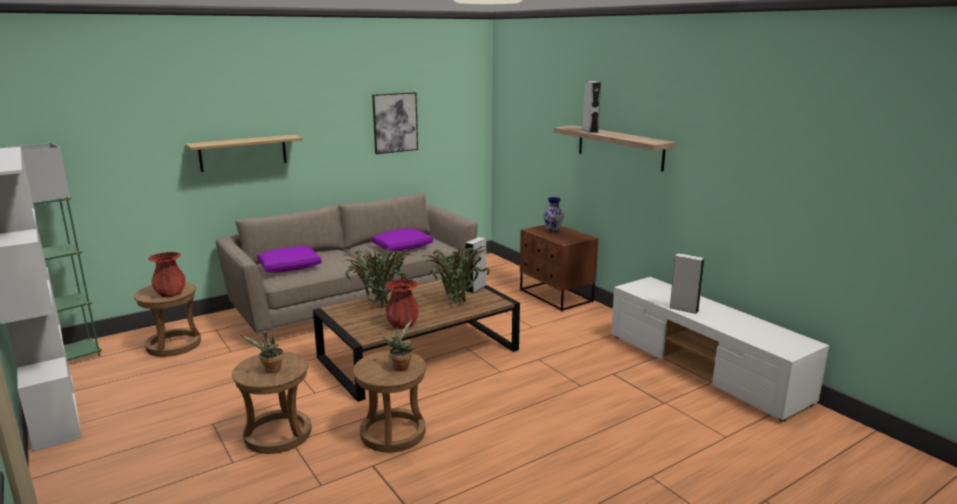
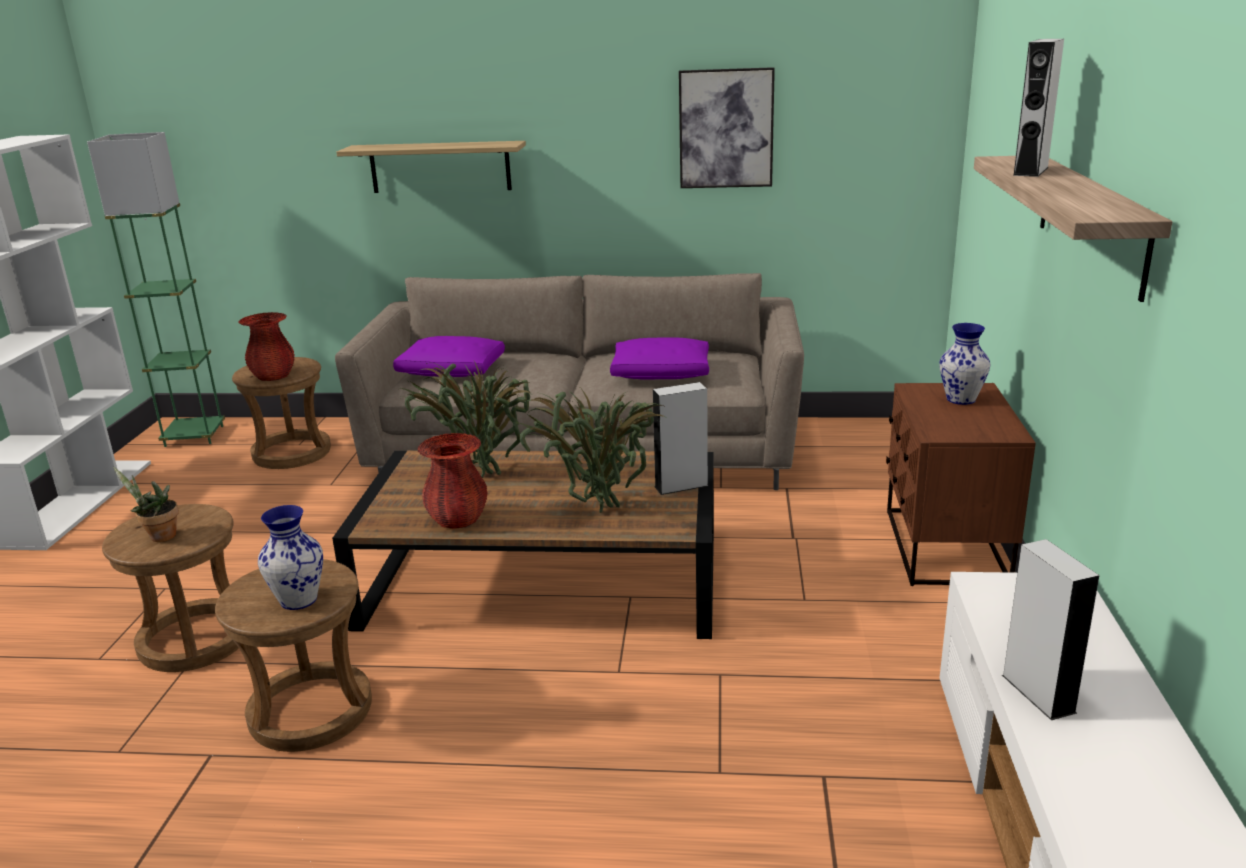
camera: 40 degrees right, 5 degrees up
potted plant [383,319,415,371] -> vase [258,505,323,610]

